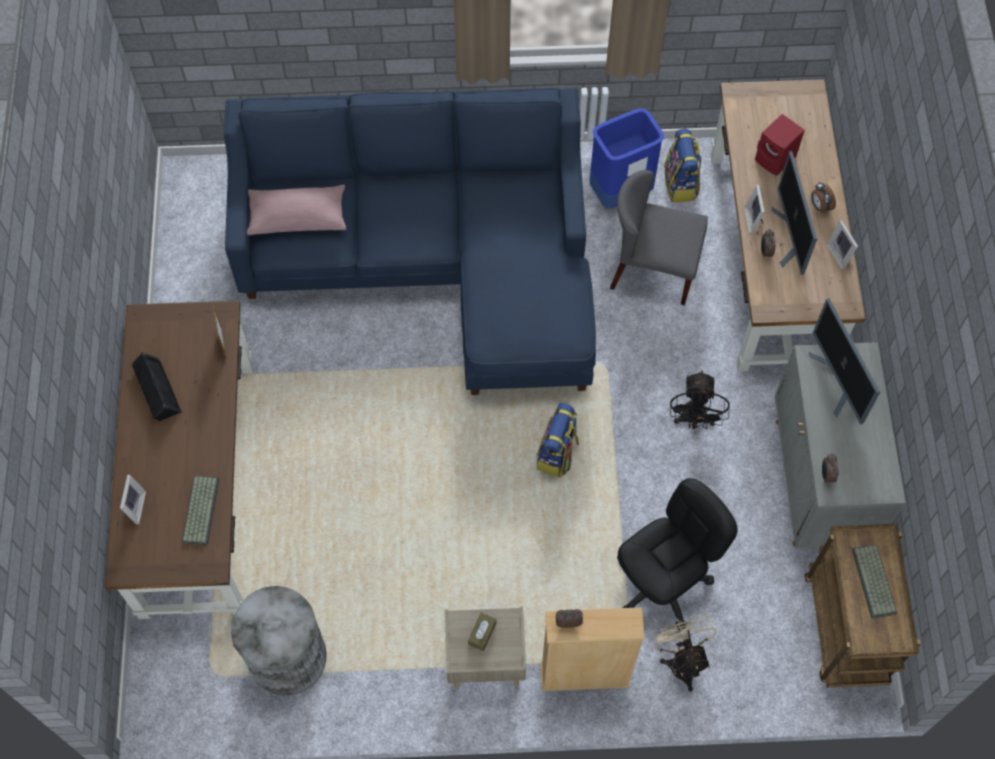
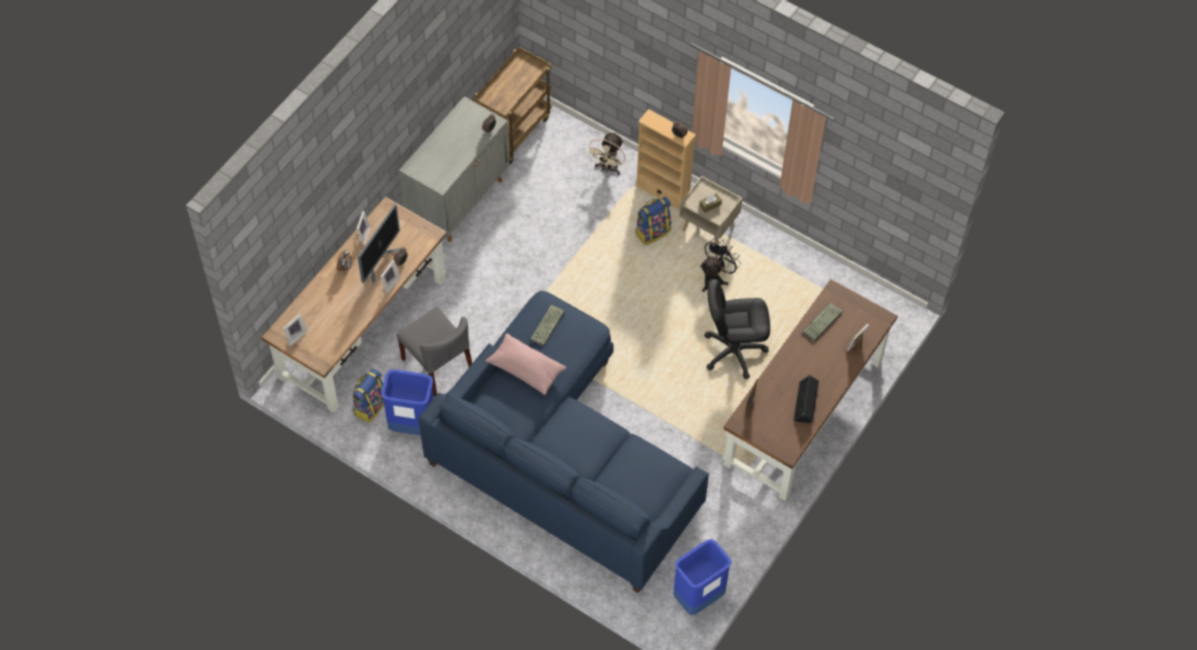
camera: 145 degrees left, 5 degrees down
grey trash can [231,586,327,696] -> none
pink pillow [247,185,346,235] -> pink pillow moved to [486,333,566,395]
backpack [536,403,579,477] -> backpack moved to [635,197,671,245]
black office chair [617,478,737,630] -> black office chair moved to [704,279,770,379]
black fan [670,371,730,429] -> black fan moved to [700,237,741,292]
red speaker [755,114,805,176] -> none
monitor [809,298,880,424] -> none
keyboard [852,545,897,619] -> keyboard moved to [530,305,566,347]
none -> picture frame [283,314,307,346]
none -> blue trash can [673,539,732,615]

